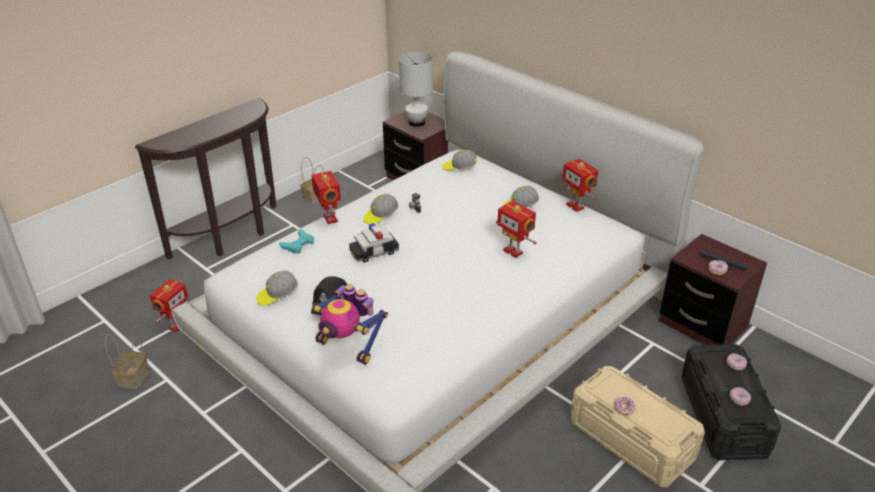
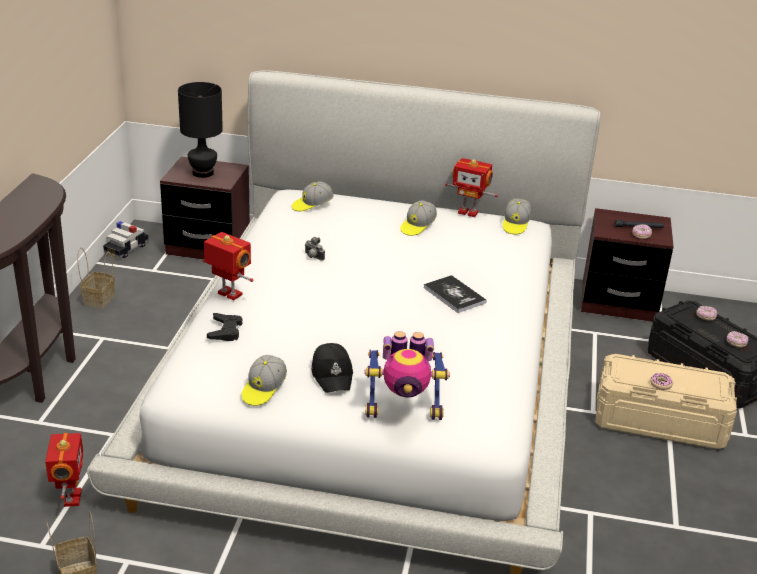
camera: 35 degrees left, 5 degrees down
turquoise game controller [279,229,314,254] -> black game controller [207,313,243,341]
toy car [349,223,399,263] -> toy car moved to [103,221,149,258]
cap [363,194,398,224] -> cap moved to [503,198,532,235]
white table lamp [399,52,433,127] -> black table lamp [178,82,223,178]
toy robot [496,201,537,258] -> none
none -> book [424,275,487,313]

